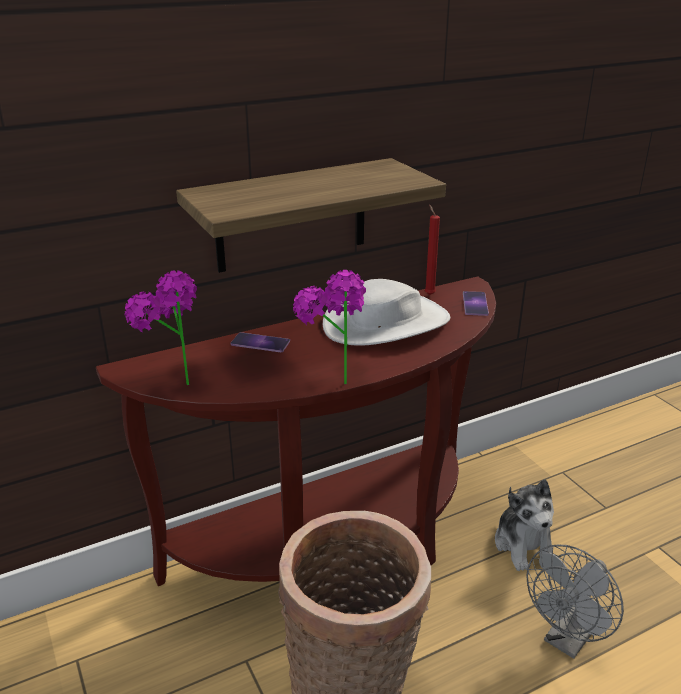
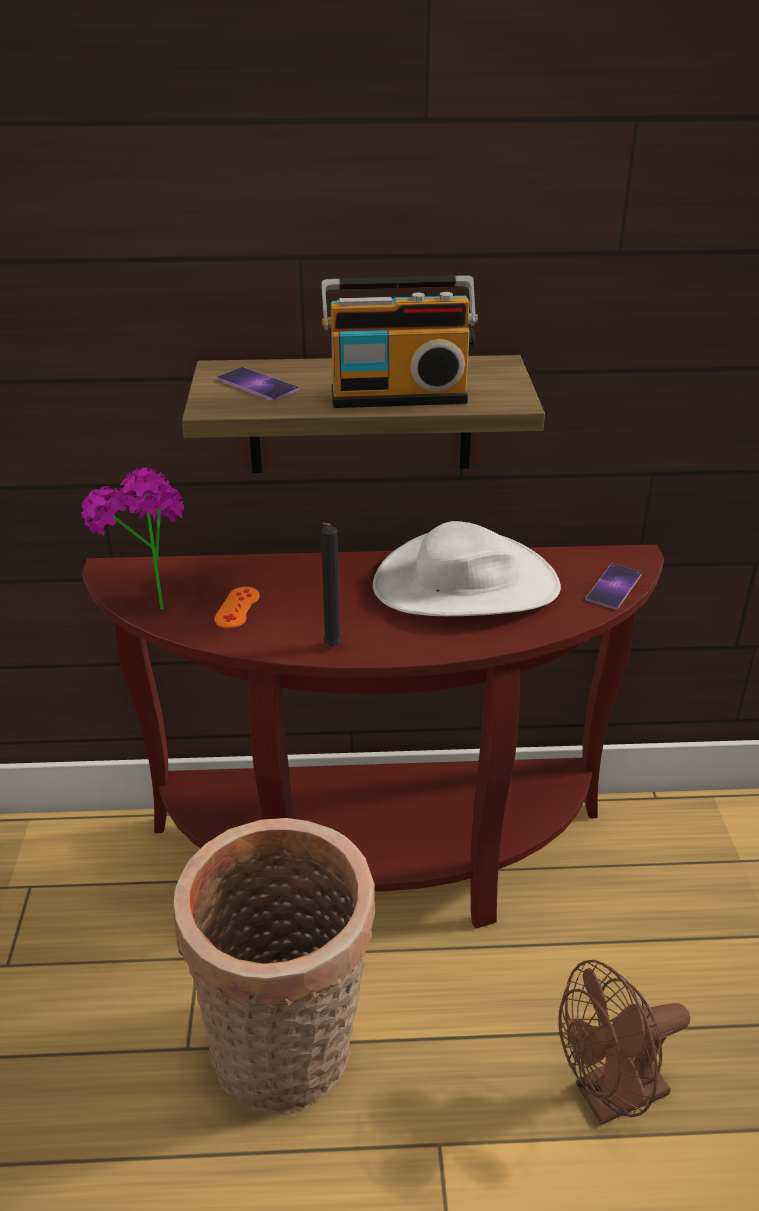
camera: 25 degrees right, 5 degrees up
phone [231,332,290,352] -> phone moved to [217,367,299,401]
potted plant [293,270,366,384] -> black candle [321,523,342,646]
red candle [424,205,440,295] -> none
plush toy [495,479,554,571] -> none
grey fan [526,545,624,659] -> brown fan [559,960,690,1125]
none -> orange game controller [214,587,259,628]
none -> radio [322,275,478,408]

